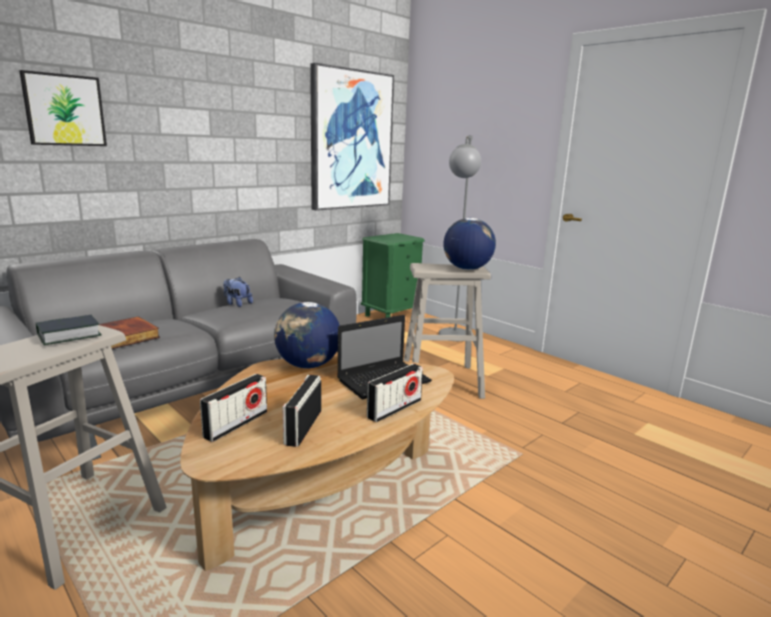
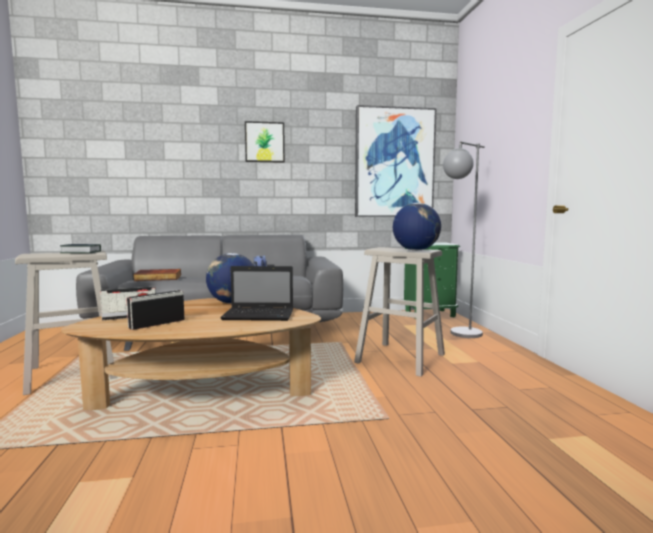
camera: 35 degrees right, 10 degrees down
picture [19,70,107,146] -> picture moved to [245,121,285,163]
radio [367,364,423,422] -> none

